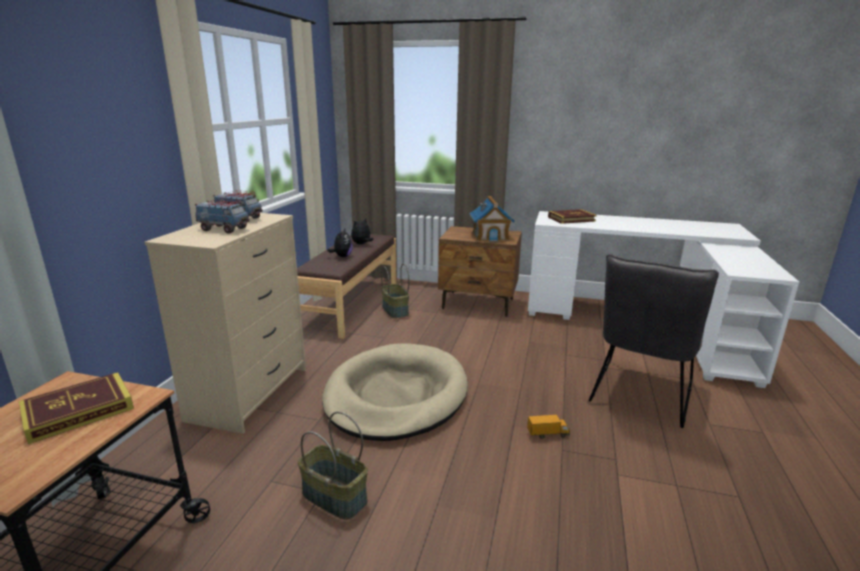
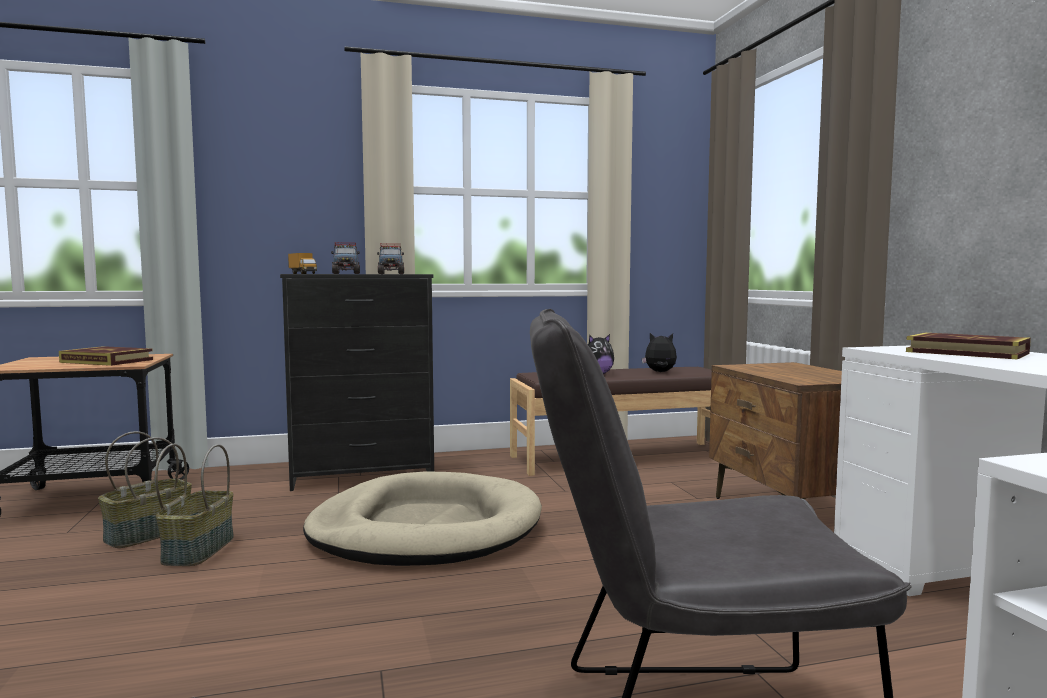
camera: 60 degrees right, 15 degrees down
beige dresser [145,213,306,434] -> black dresser [280,274,434,491]
basket [381,264,409,318] -> basket moved to [98,431,192,548]
toy house [469,196,515,242] -> none
toy truck [527,415,570,439] -> toy truck moved to [288,253,317,274]

